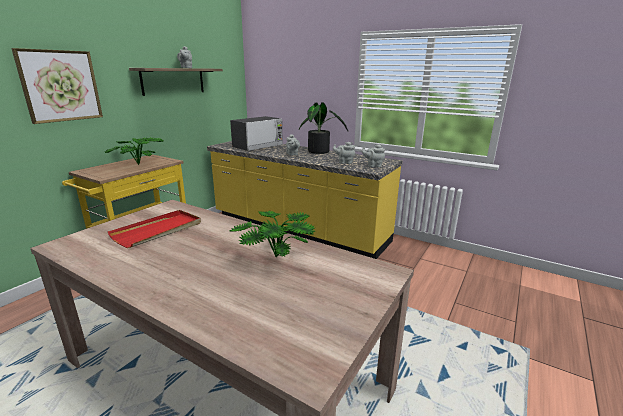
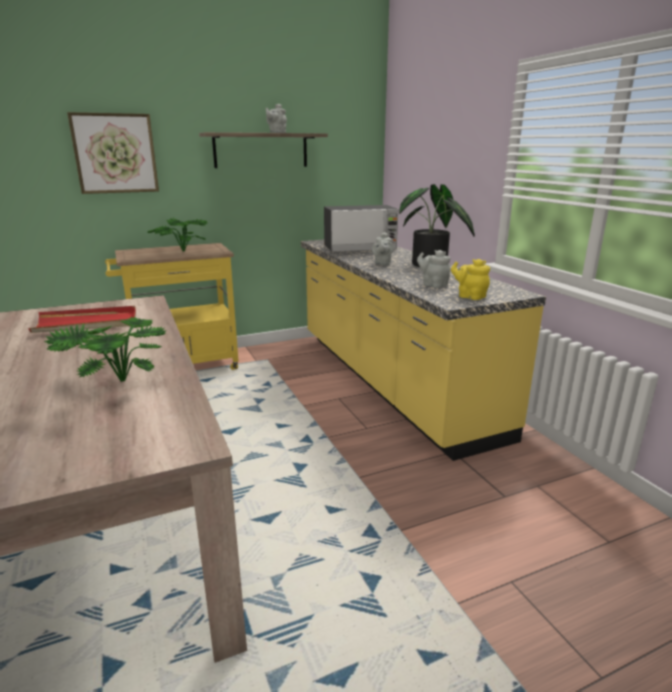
camera: 35 degrees right, 0 degrees up
grey teapot [362,144,385,167] -> yellow teapot [451,259,490,300]

